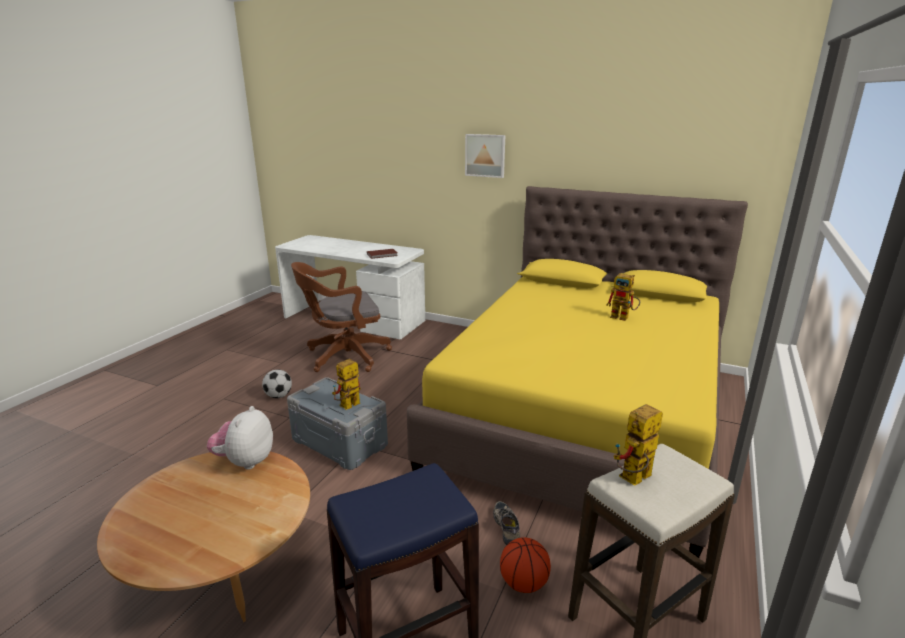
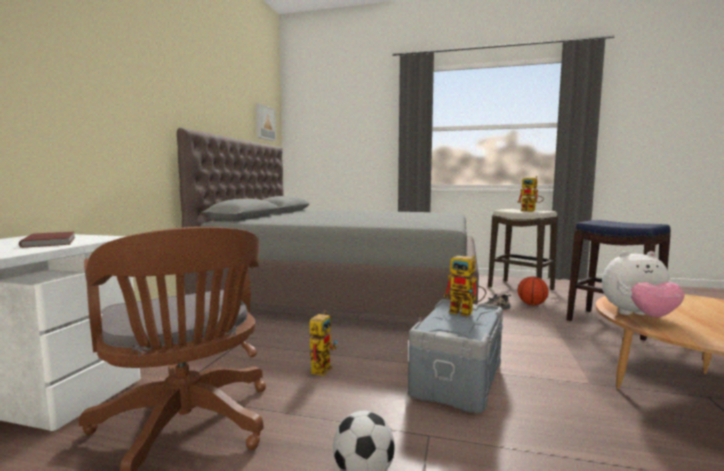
camera: 100 degrees left, 15 degrees down
yellow bed [407,186,748,558] -> grey bed [177,128,479,317]
picture [465,134,505,178] -> picture moved to [256,103,276,141]
toy robot [606,274,640,321] -> toy robot moved to [310,311,337,376]

